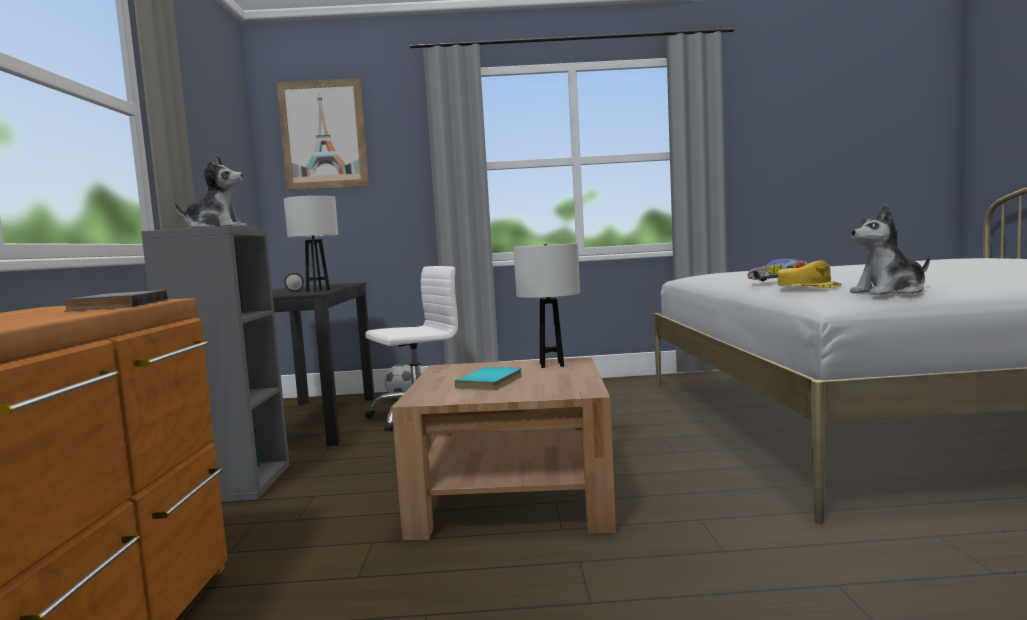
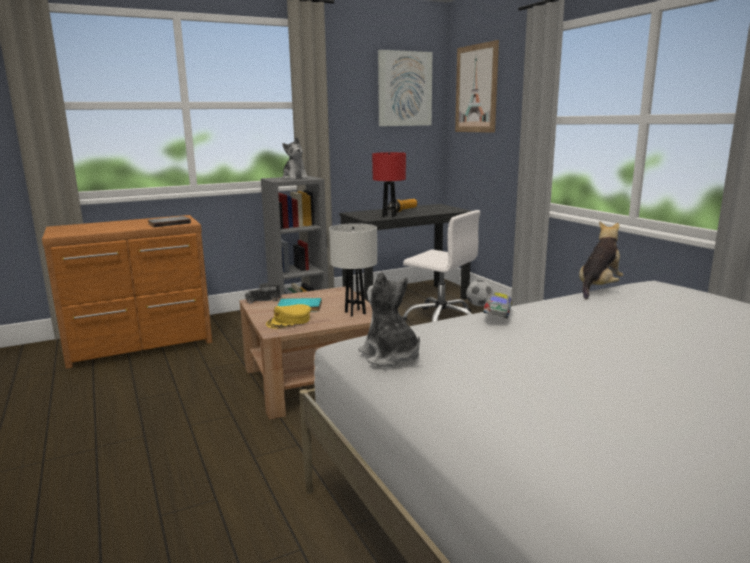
camera: 65 degrees right, 10 degrees up
white table lamp [284,196,338,292] -> red table lamp [372,152,406,218]
yellow cap [777,260,842,288] -> yellow cap moved to [266,304,311,329]
none -> toy truck [245,282,284,304]
none -> picture [378,50,432,126]
none -> plush toy [579,221,624,299]

